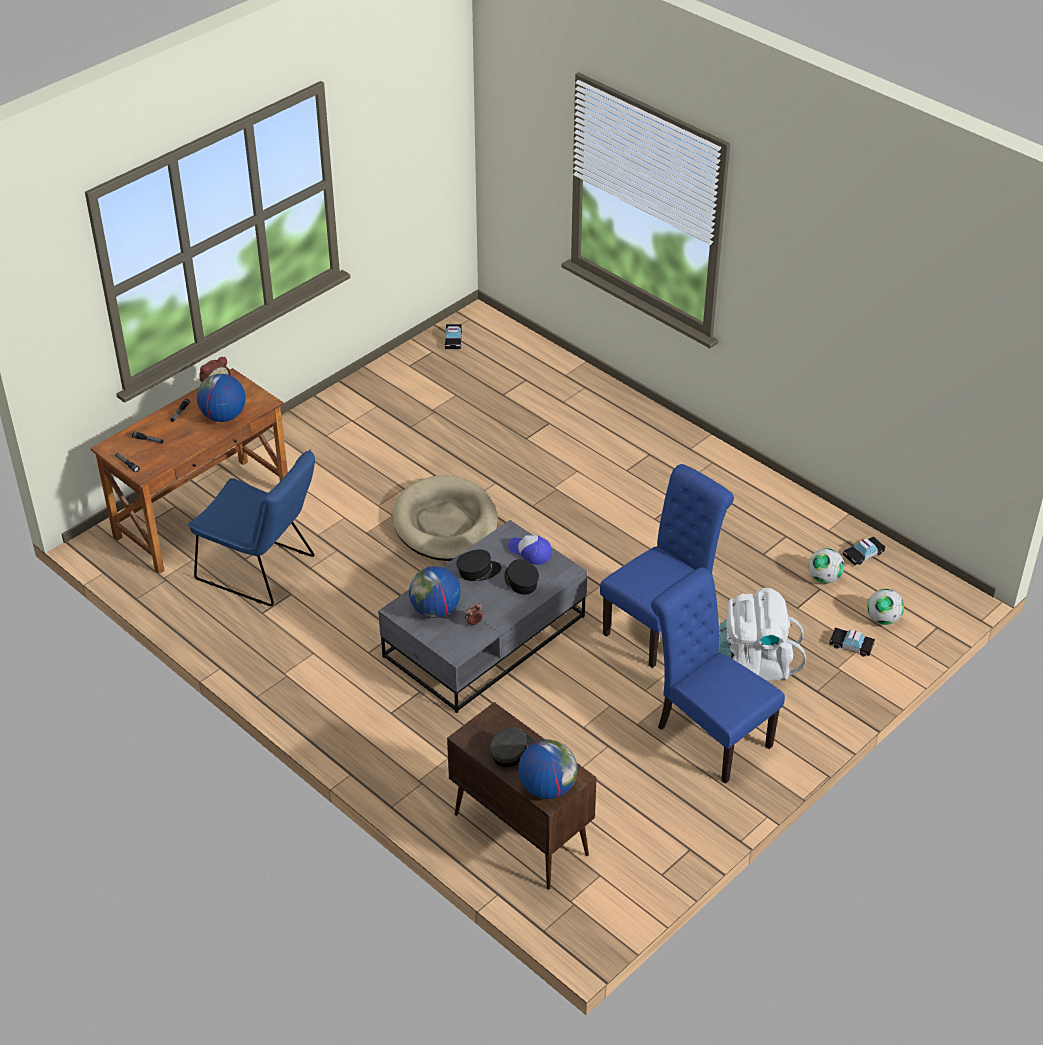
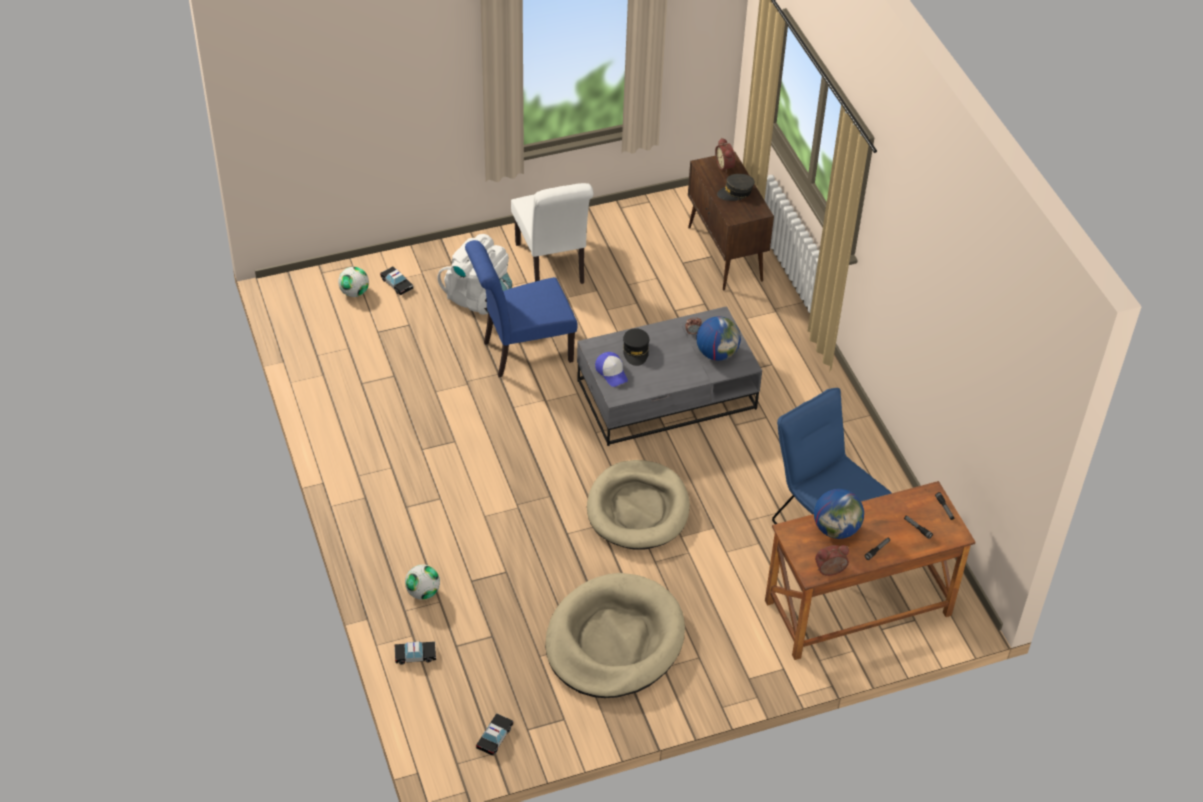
camera: 155 degrees left, 5 degrees up
black cap [456,550,502,581] -> none
globe [518,739,577,799] -> alarm clock [715,138,735,173]
blue chair [651,567,785,784] -> white chair [511,183,593,284]
football [808,548,844,583] -> football moved to [405,564,440,600]
toy car [843,536,885,565] -> toy car moved to [395,641,436,665]
none -> beige dog bed [545,573,685,698]

